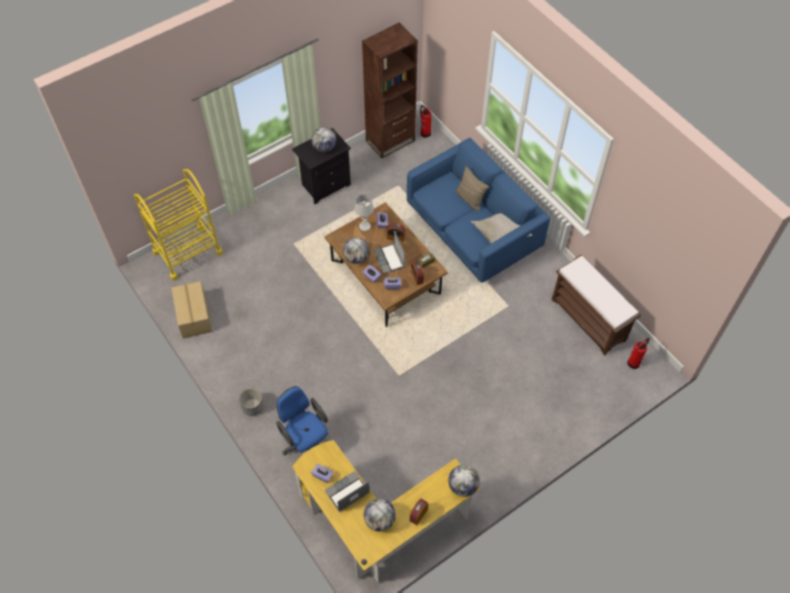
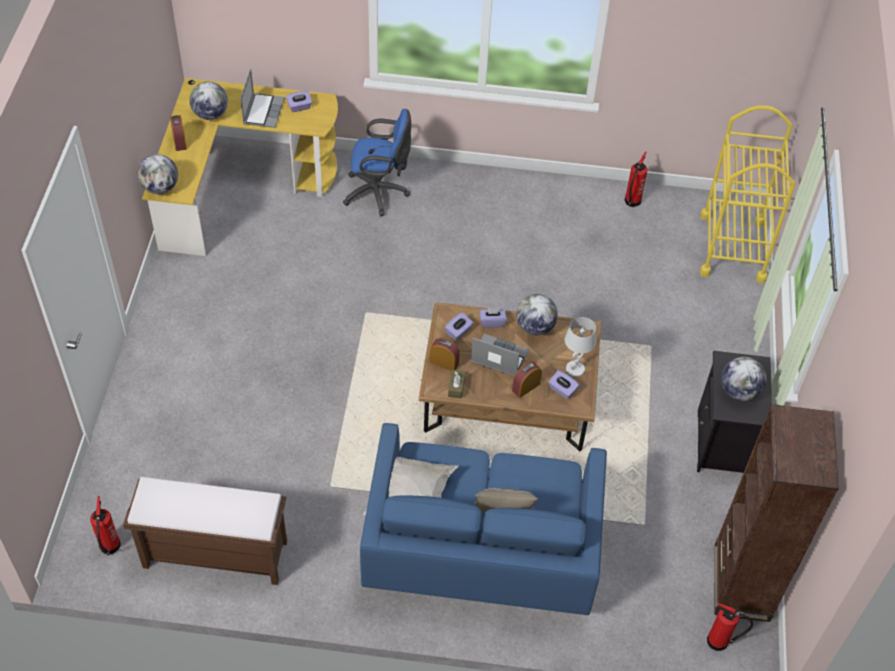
camera: 130 degrees right, 5 degrees down
cardboard box [171,281,212,339] -> fire extinguisher [625,151,648,207]
planter [239,388,264,416] -> none

